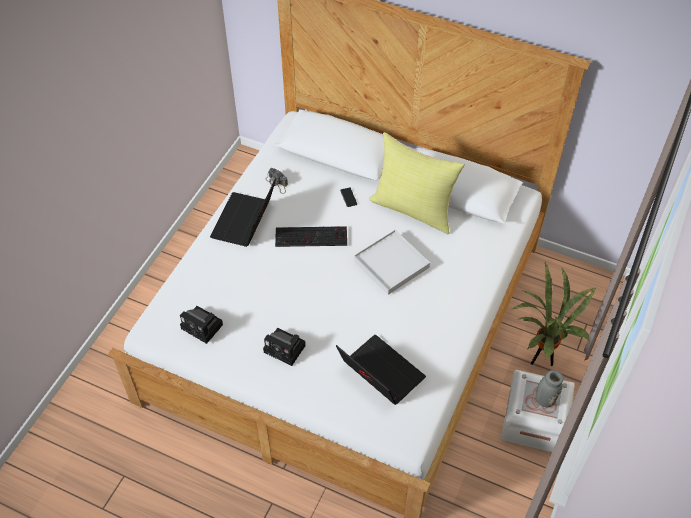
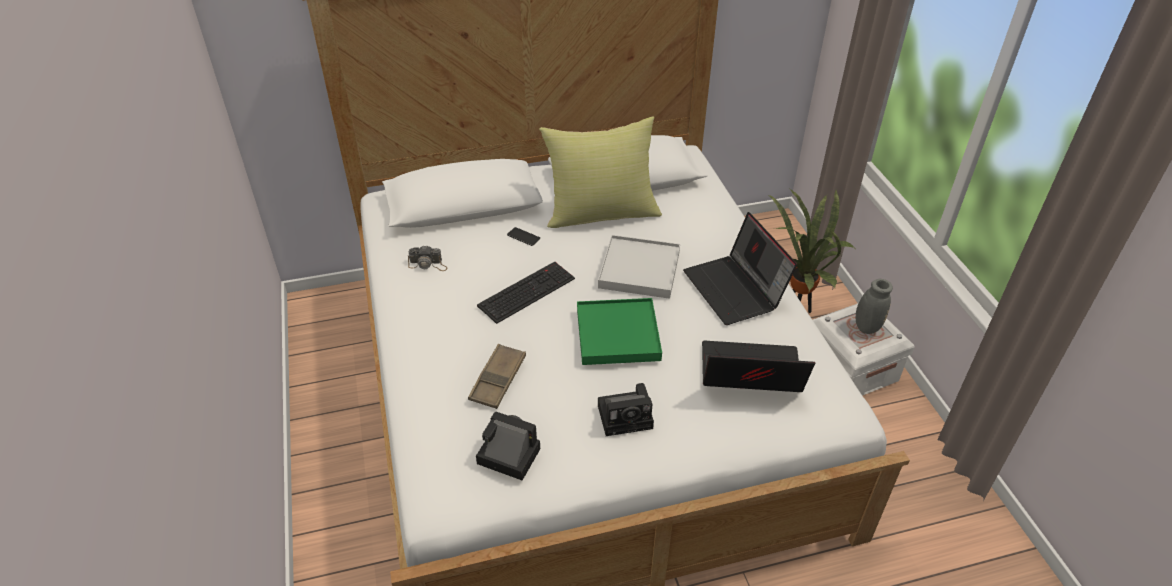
camera: 40 degrees left, 10 degrees down
camera [180,306,223,344] -> camera turned 150 degrees counterclockwise [476,411,540,480]
laptop [210,177,276,247] -> laptop moved to [683,212,797,325]
none -> brown tray [468,344,526,409]
none -> green tray [577,298,662,365]

